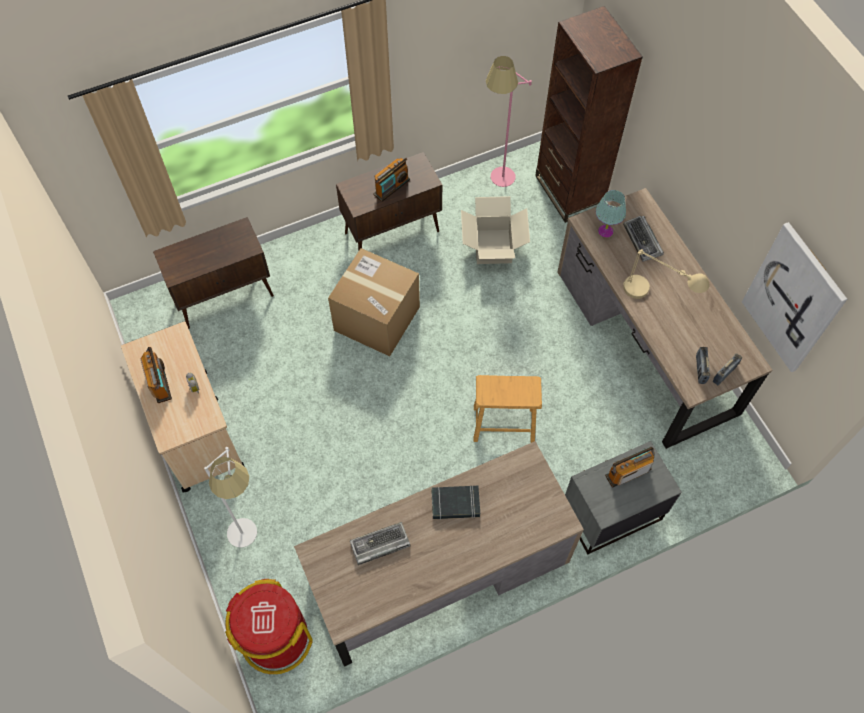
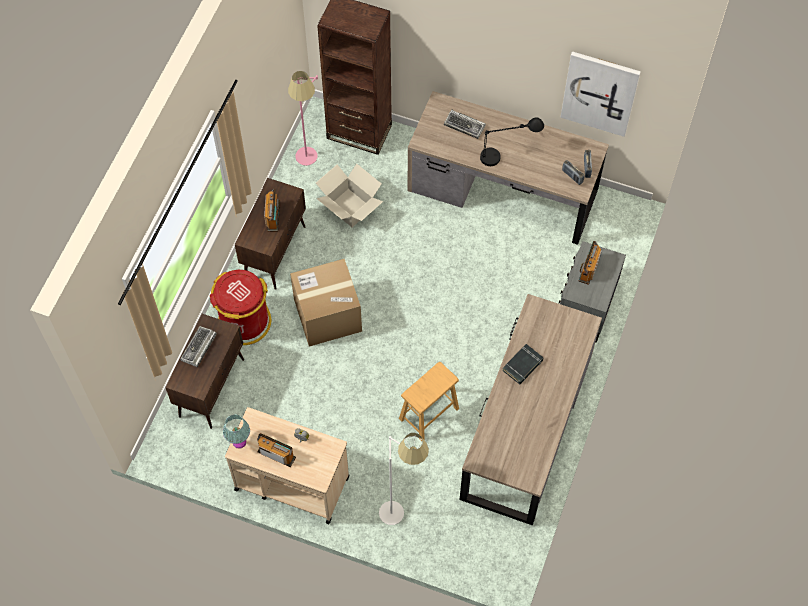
camera: 45 degrees left, 0 degrees up
red trash can [225,579,313,674] -> red trash can moved to [210,270,271,345]
keyboard [350,522,411,565] -> keyboard moved to [180,326,217,367]
brown stool [474,375,542,443] -> brown stool moved to [399,362,459,441]
turquoise table lamp [596,190,626,238] -> turquoise table lamp moved to [223,414,250,449]
beige table lamp [623,249,710,299] -> black table lamp [480,117,544,166]

